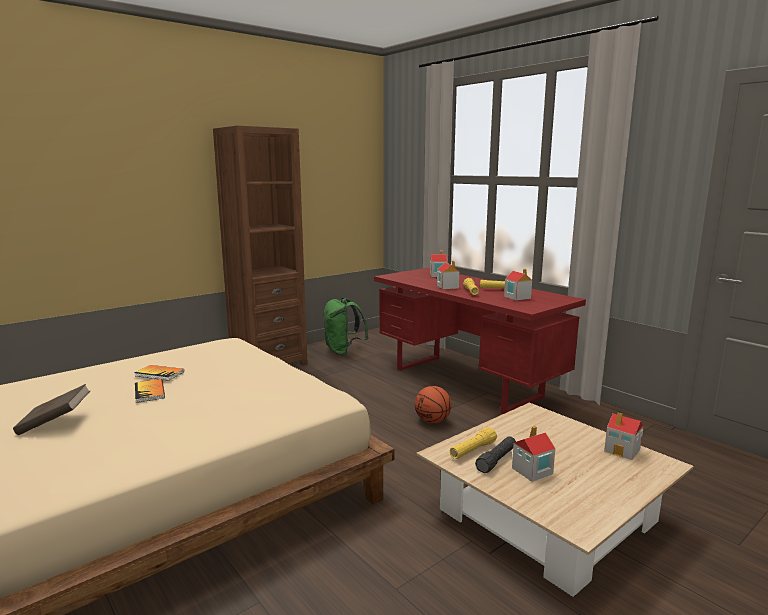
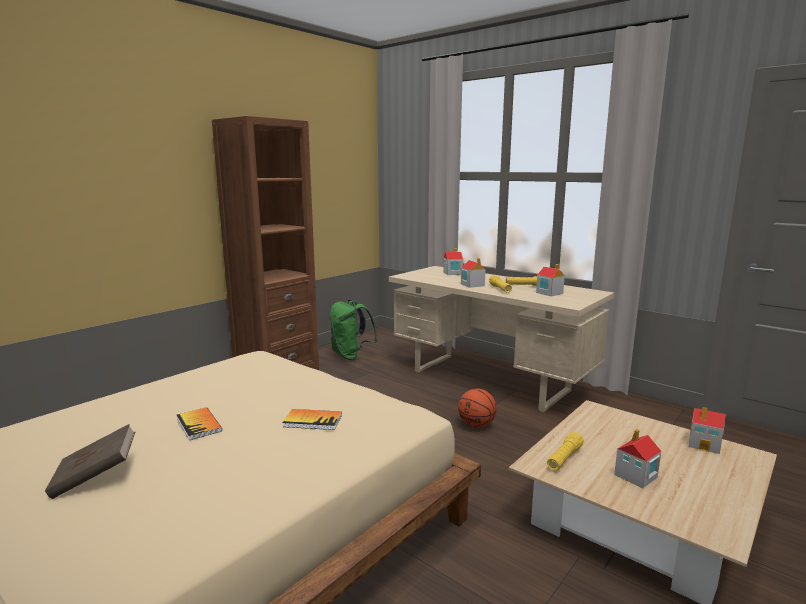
camera: 10 degrees left, 0 degrees up
book [135,365,184,381] -> book moved to [283,409,342,430]
red desk [374,268,586,414] -> beige desk [389,266,614,412]
black flashlight [475,436,516,473] -> none

